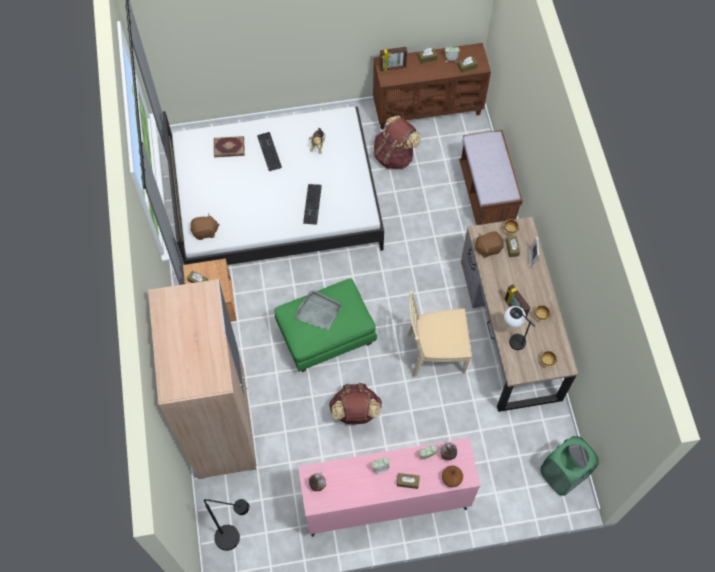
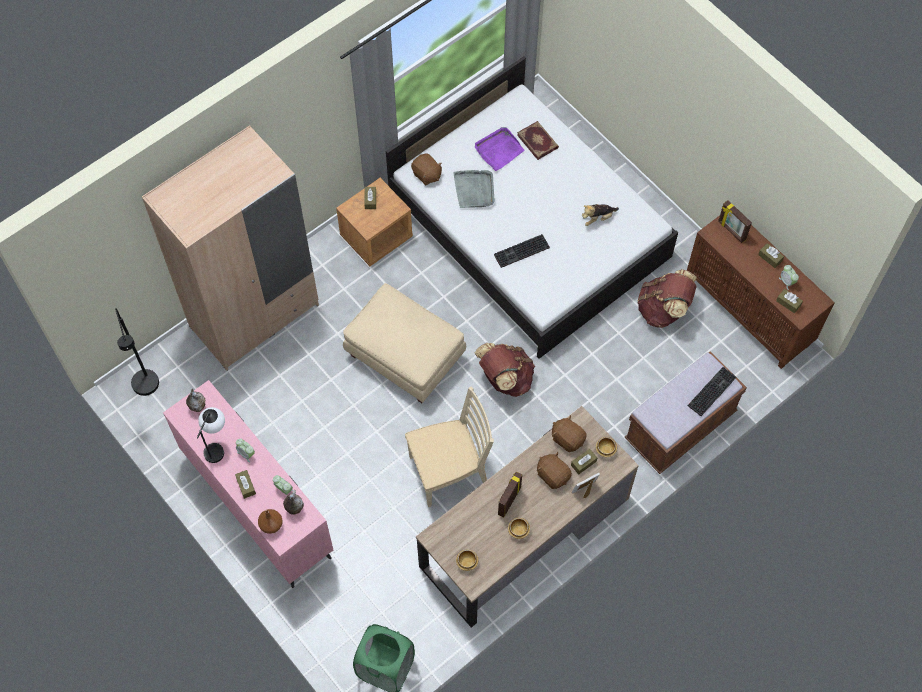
camera: 60 degrees right, 0 degrees up
keyboard [257,132,282,171] -> keyboard moved to [688,367,736,416]
green ottoman [274,278,377,372] -> beige ottoman [343,283,466,403]
grey tray [295,290,342,330] -> grey tray moved to [453,170,495,208]
brown backpack [329,383,382,424] -> brown backpack moved to [475,343,535,397]
beige chair [407,291,472,377] -> beige chair turned 105 degrees clockwise [405,386,494,507]
table lamp [504,306,535,350] -> table lamp moved to [197,407,225,463]
none -> purple tray [475,127,524,171]
none -> brown plush toy [537,452,572,489]

